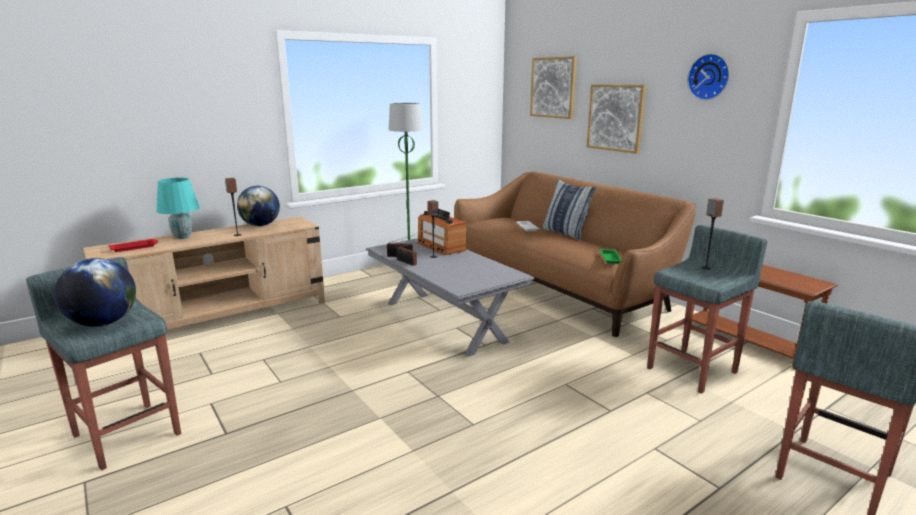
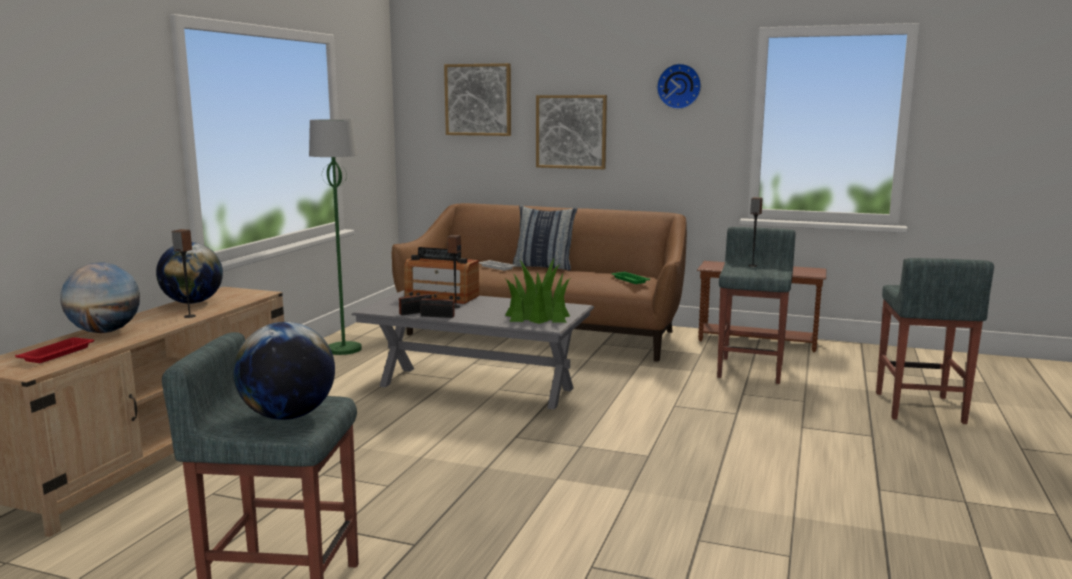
camera: 35 degrees left, 5 degrees down
turquoise table lamp [156,178,200,239] -> globe [60,263,140,333]
none -> potted plant [505,258,570,324]

